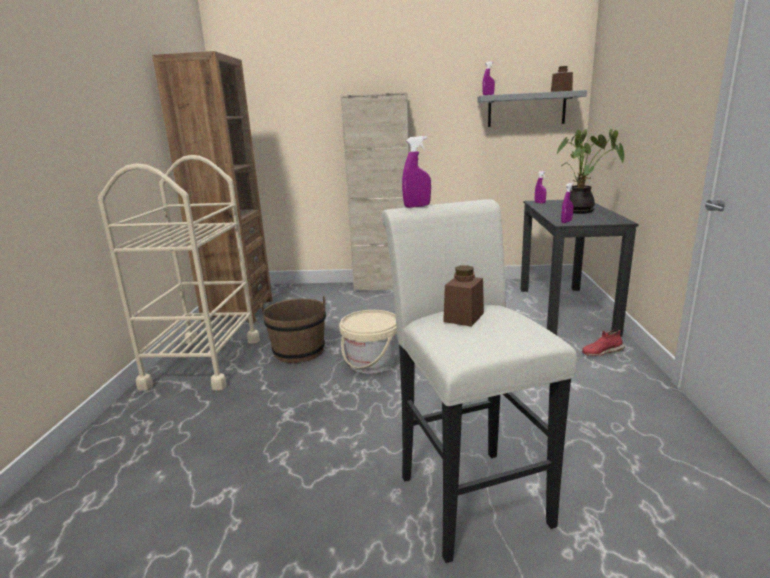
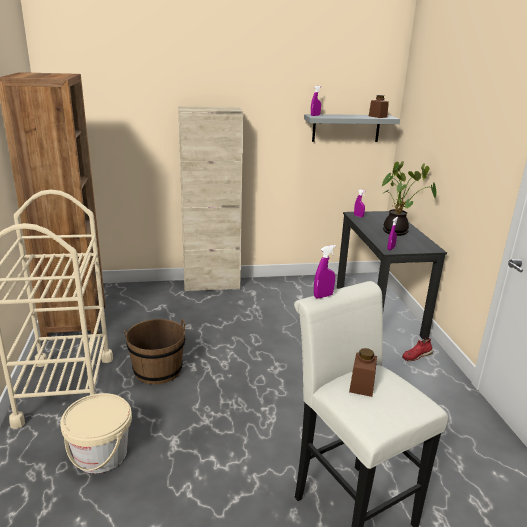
camera: 15 degrees left, 5 degrees up
beige bucket [339,310,397,374] -> beige bucket moved to [60,393,132,473]

